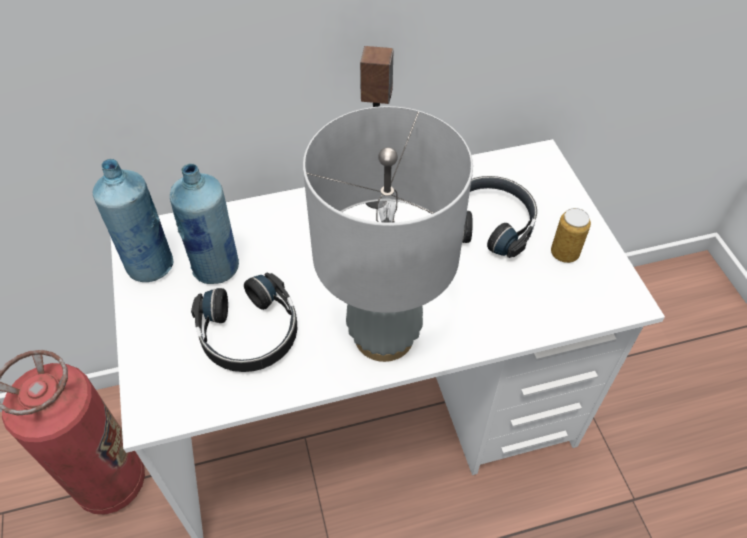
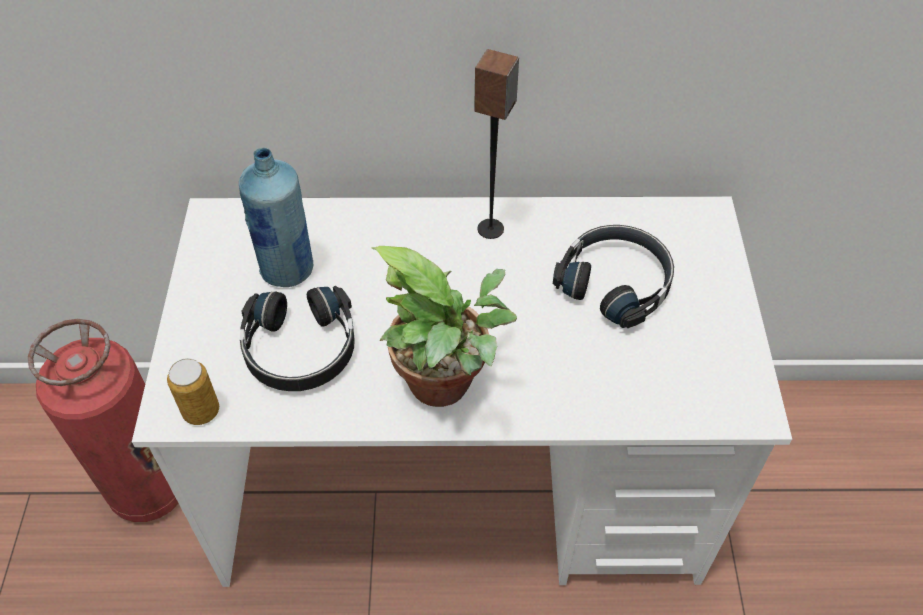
camera: 15 degrees right, 0 degrees up
blue bottle [93,159,174,282] -> none
grey table lamp [303,106,473,362] -> potted plant [371,246,517,407]
can [551,208,591,263] -> can moved to [167,358,219,425]

